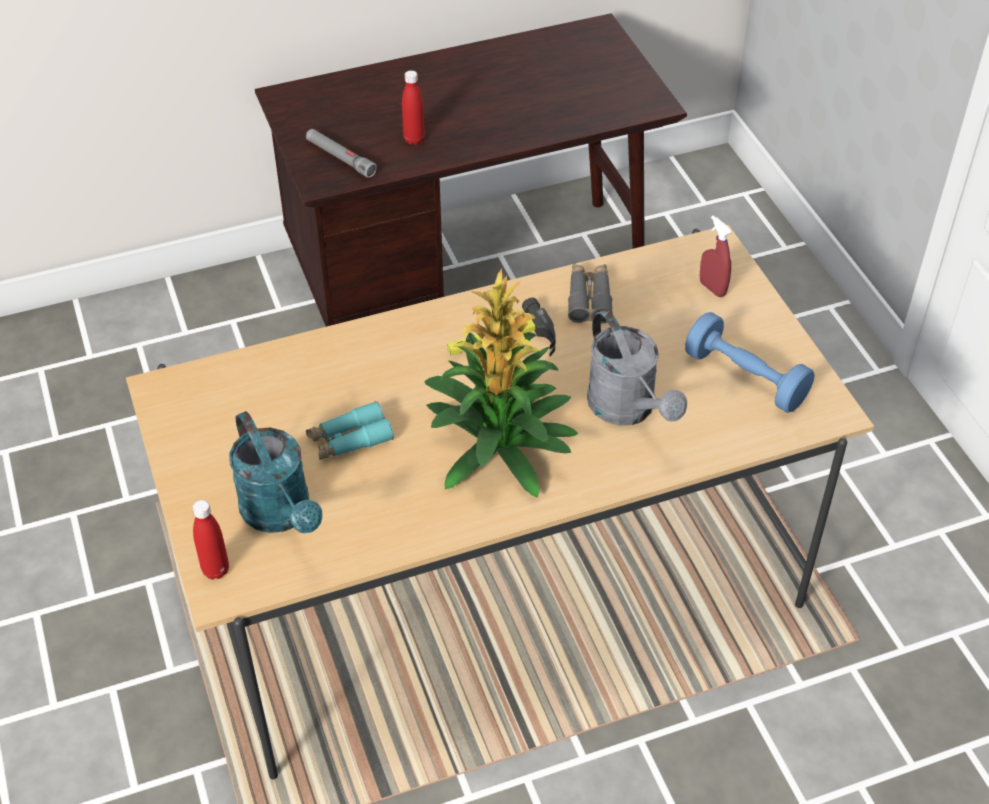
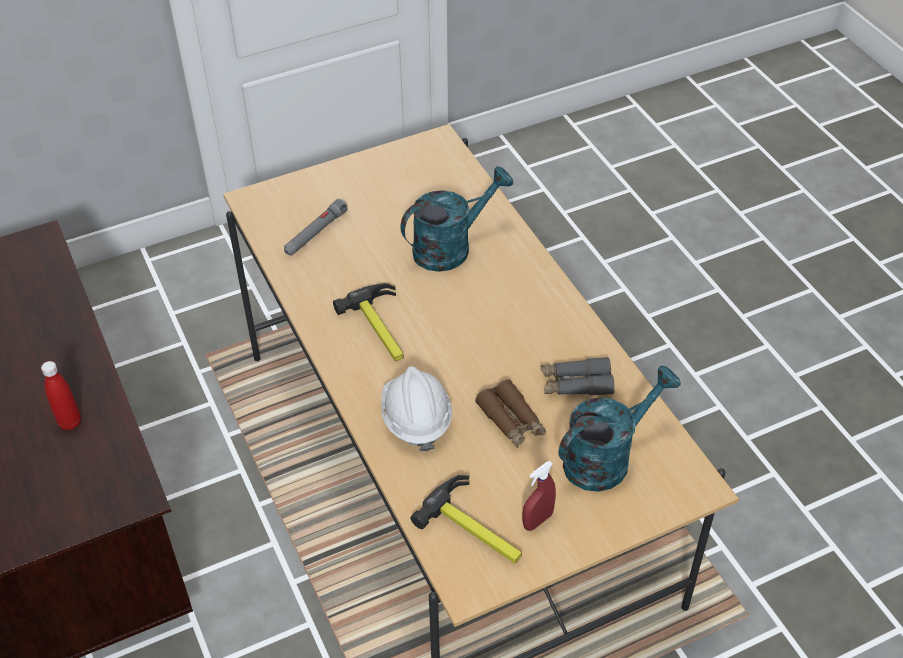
camera: 95 degrees left, 0 degrees up
red bottle [192,500,229,579] -> none
grey flashlight [306,129,377,178] -> grey flashlight moved to [284,199,348,255]
turquoise binoculars [306,401,394,460] -> brown binoculars [475,380,546,448]
potted plant [424,269,579,498] -> none
grey binoculars [568,264,613,323] -> grey binoculars moved to [541,357,615,395]
grey watering can [587,310,687,426] -> turquoise watering can [401,166,513,272]
blue dumbbell [685,312,814,413] -> none
red spray bottle [700,216,732,297] -> red spray bottle moved to [523,461,556,531]
none -> white hard hat [381,366,452,451]
none -> hammer [411,475,522,563]

